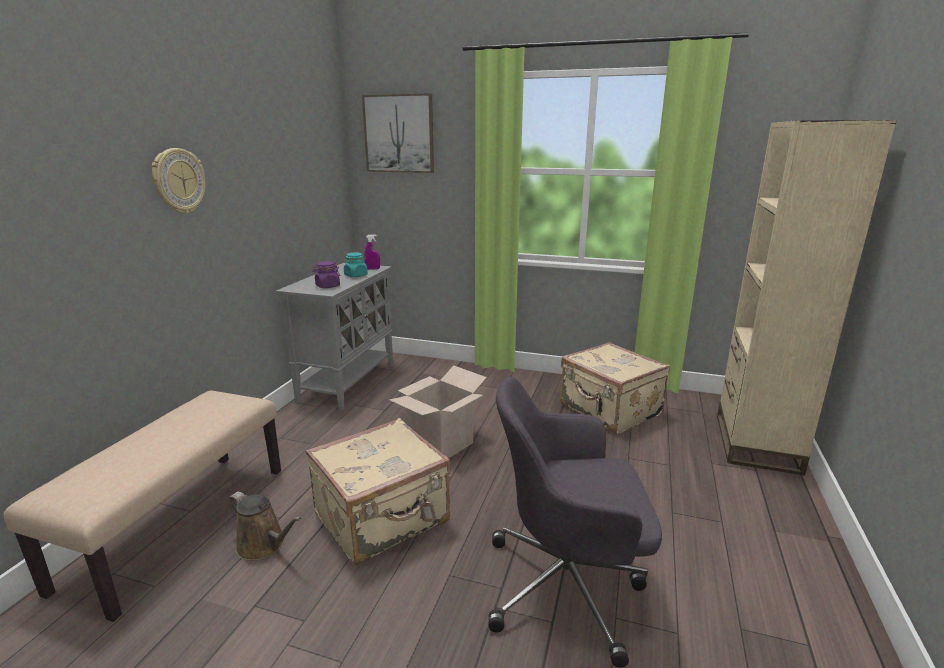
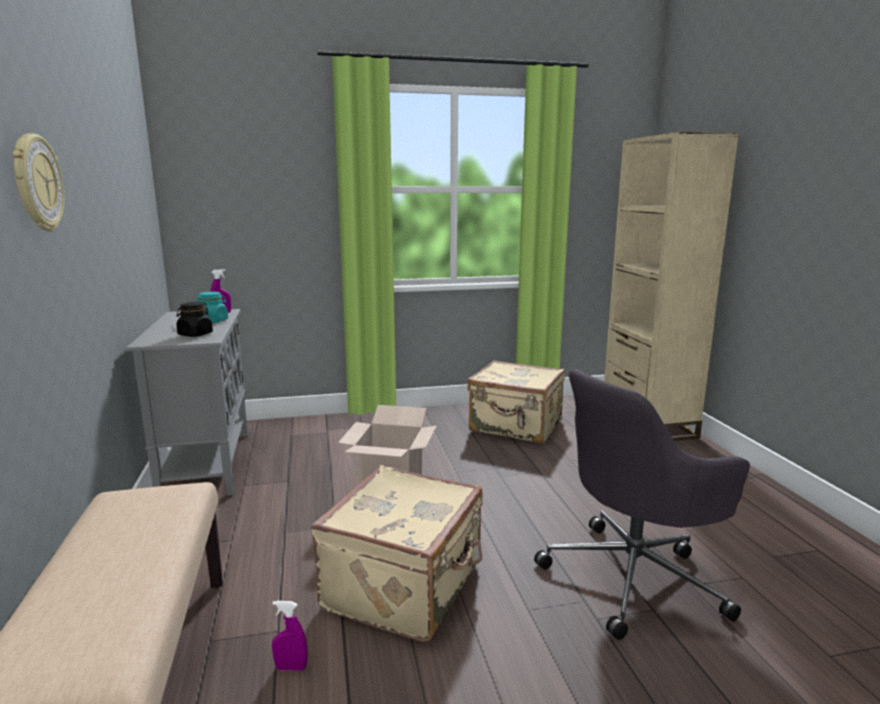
camera: 30 degrees left, 5 degrees down
brown watering can [228,492,301,561] -> purple spray bottle [272,601,308,671]
purple jar [312,261,340,288] -> black jar [176,302,213,337]
picture [362,93,434,173] -> none

